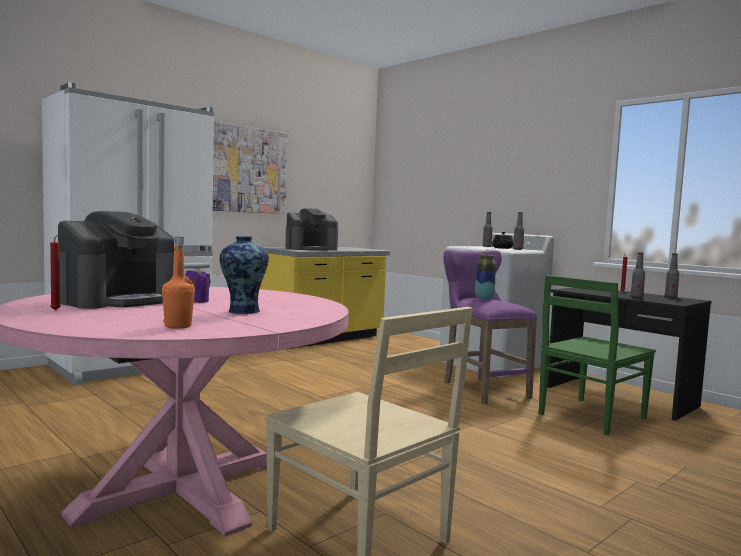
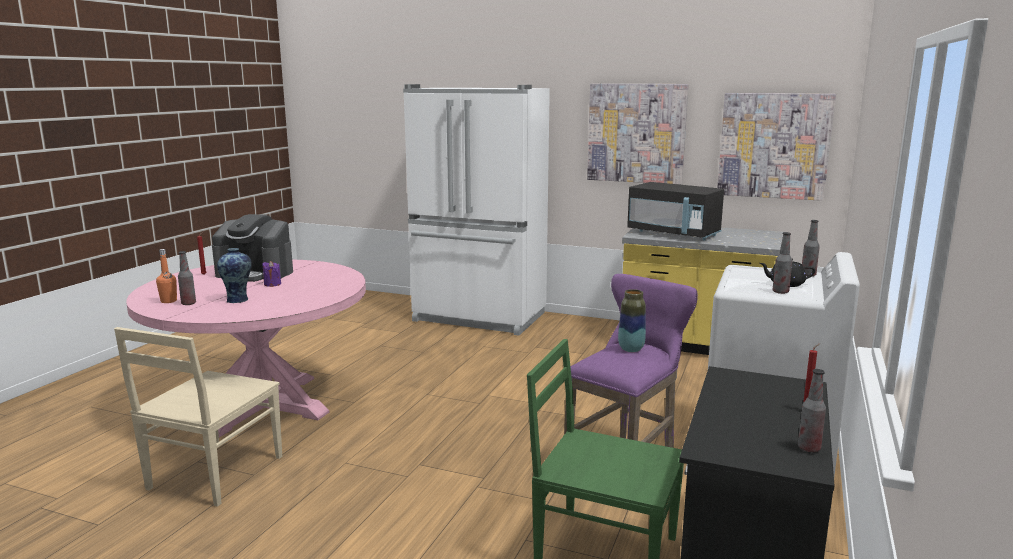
camera: 65 degrees right, 10 degrees up
coffee machine [285,208,338,251] -> black microwave [627,182,724,240]
bottle [631,252,645,298] -> bottle moved to [178,251,196,305]
none -> picture [717,93,836,201]

